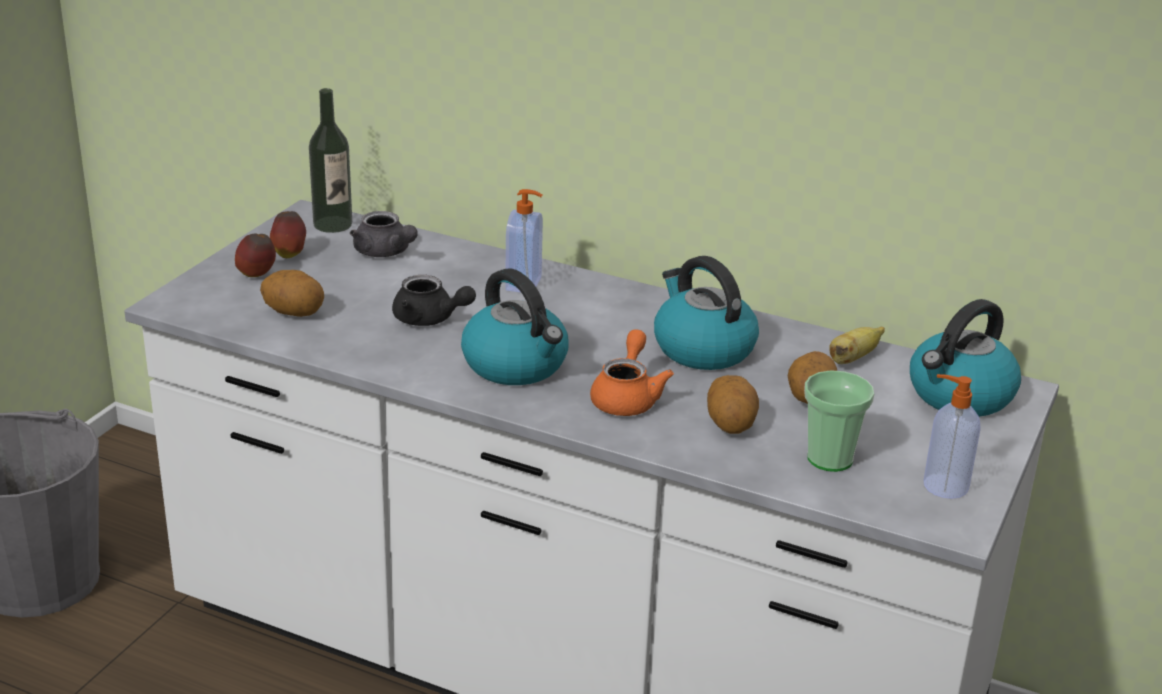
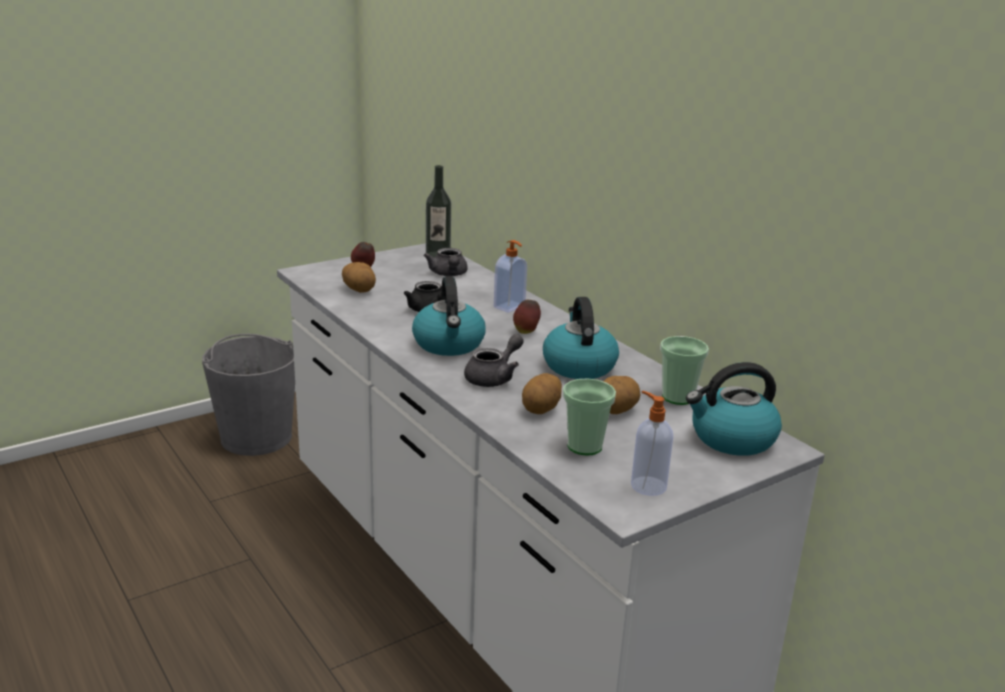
camera: 30 degrees right, 5 degrees down
apple [270,211,306,258] -> apple moved to [513,300,541,334]
orange teapot [590,329,674,416] -> grey teapot [464,334,524,387]
banana [829,327,885,364] -> cup [660,336,709,405]

